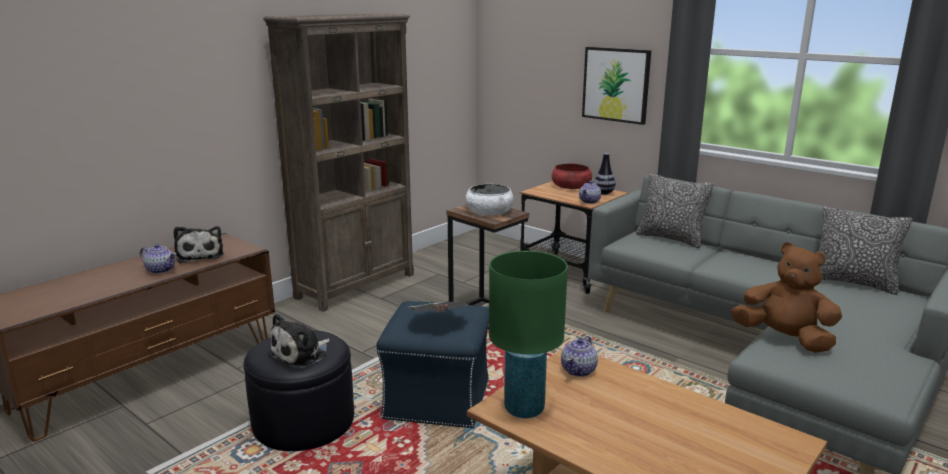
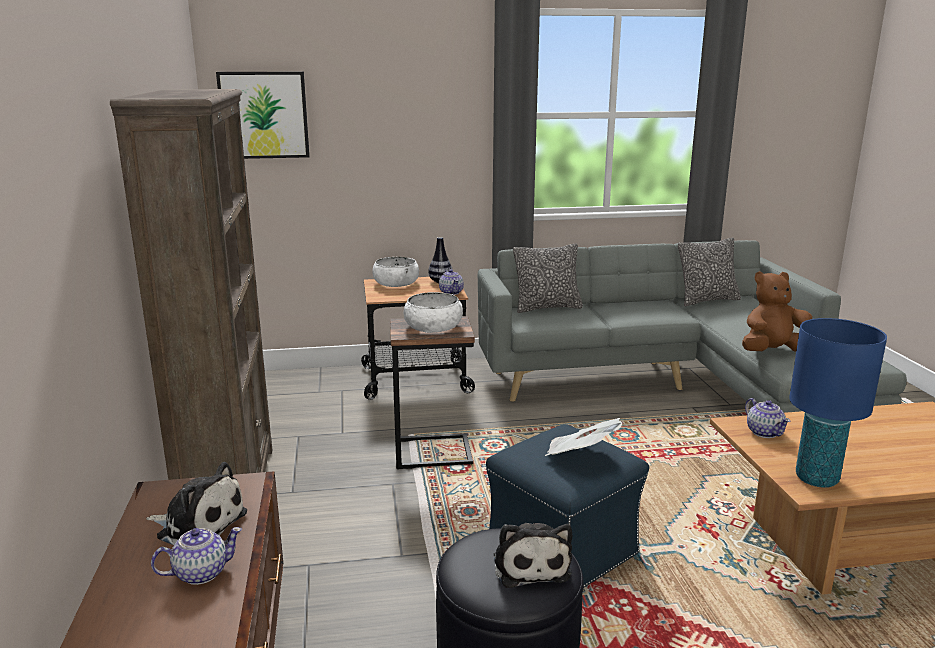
camera: 50 degrees left, 0 degrees up
green table lamp [489,251,568,419] -> blue table lamp [789,318,887,488]
red bowl [552,163,592,189] -> white bowl [372,257,419,287]
picture [582,47,651,125] -> picture moved to [216,72,310,159]

